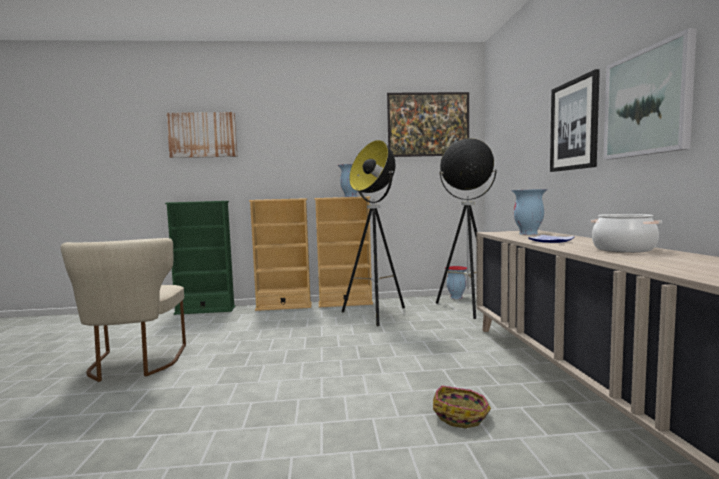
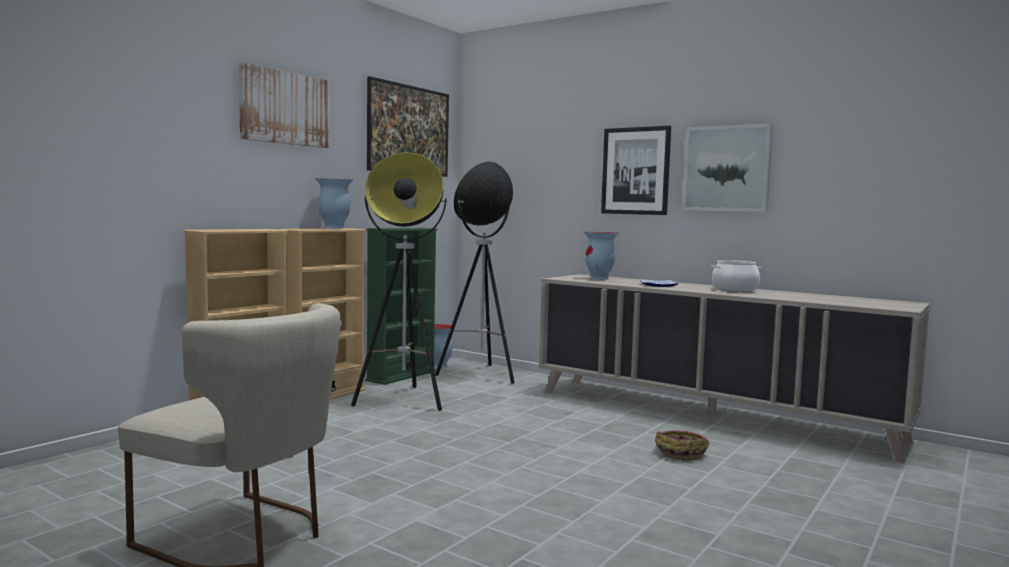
camera: 50 degrees left, 0 degrees up
green bookcase [165,201,235,315] -> green bookcase moved to [366,228,438,385]
picture [166,112,238,158] -> picture moved to [239,63,330,148]

